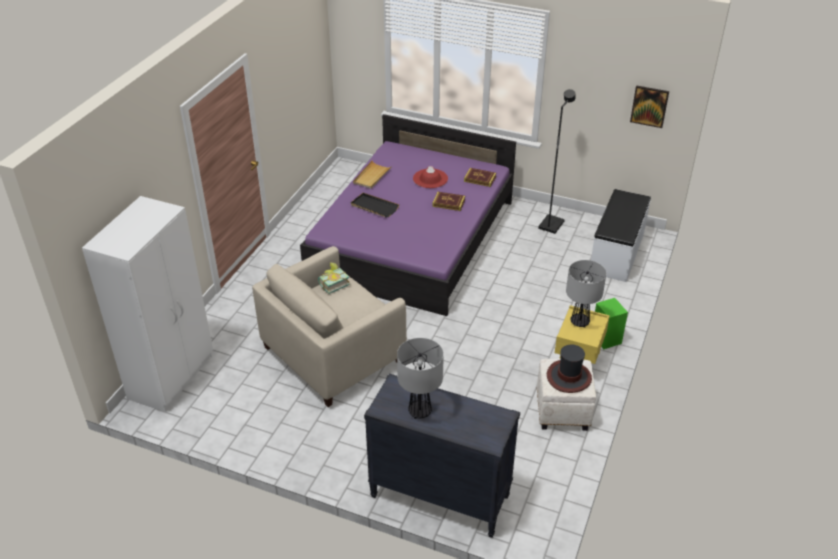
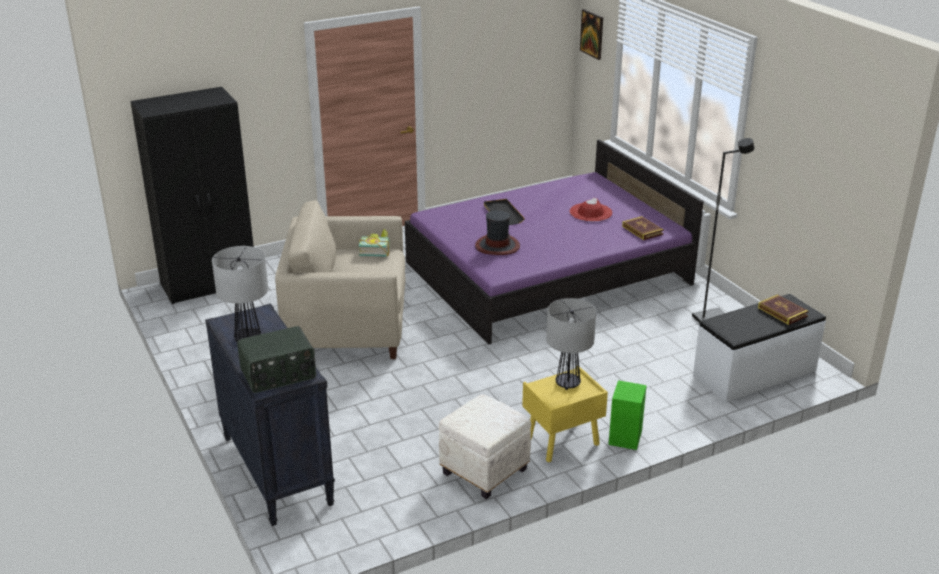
camera: 40 degrees right, 10 degrees down
white wardrobe [82,196,213,412] -> black wardrobe [130,87,254,304]
beige tray [353,161,392,189] -> none
book [433,192,465,211] -> book moved to [758,294,808,325]
hat [547,345,592,393] -> hat moved to [475,210,520,255]
picture [630,85,669,128] -> picture moved to [580,9,603,60]
none -> radio [237,326,316,393]

